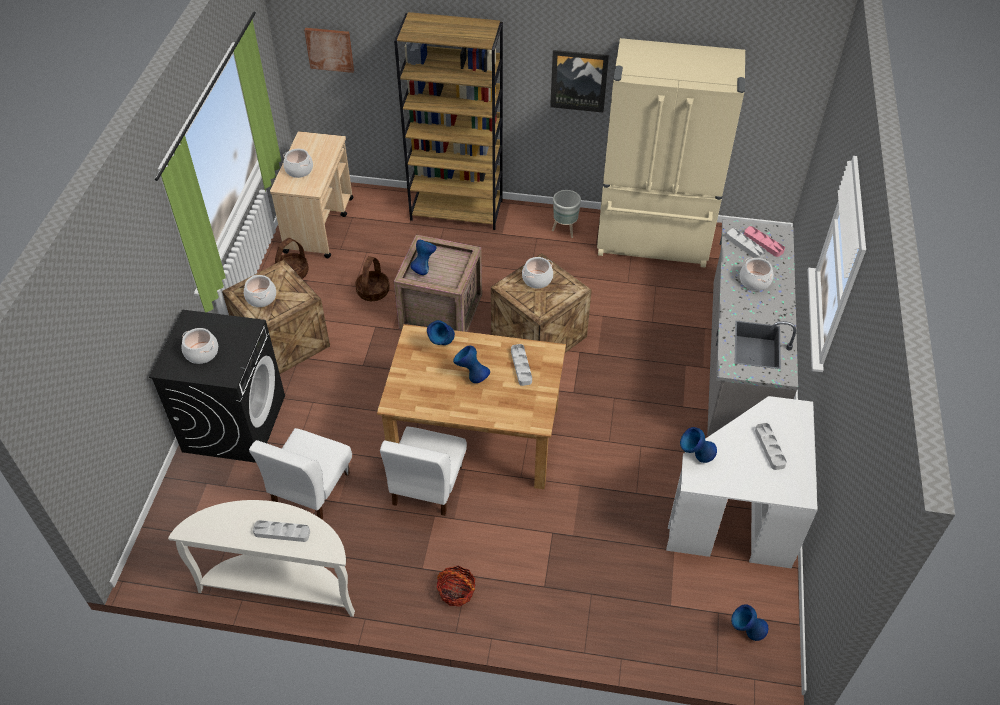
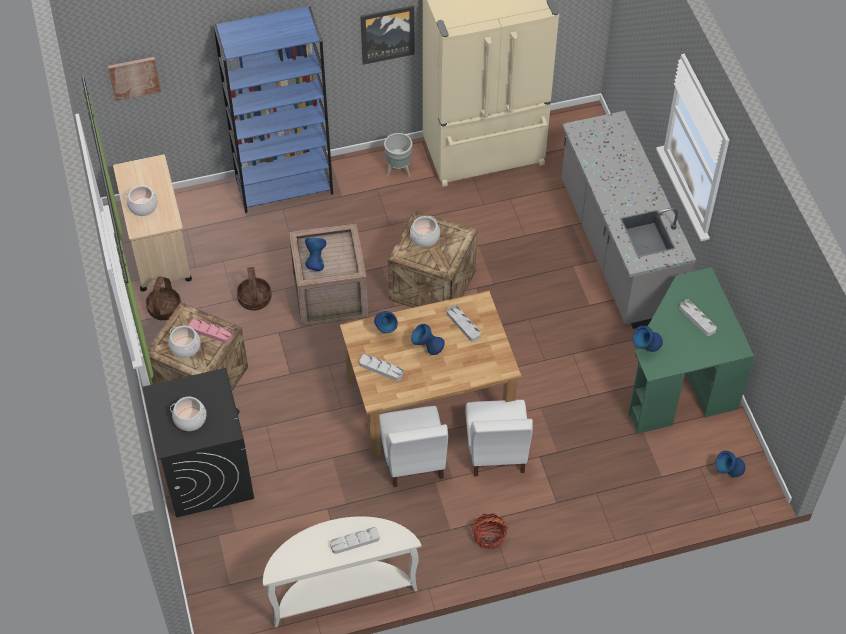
camera: 25 degrees left, 5 degrees up
white chair [249,428,352,519] -> white chair moved to [465,400,533,476]
brown bookcase [394,12,503,230] -> blue bookcase [214,6,333,213]
white desk [666,396,818,568] -> green desk [628,267,755,434]
grey tray [726,228,766,258] -> grey tray moved to [359,354,403,381]
cooking pot [740,258,773,291] -> none
pink tray [744,226,785,257] -> pink tray moved to [189,318,232,343]

